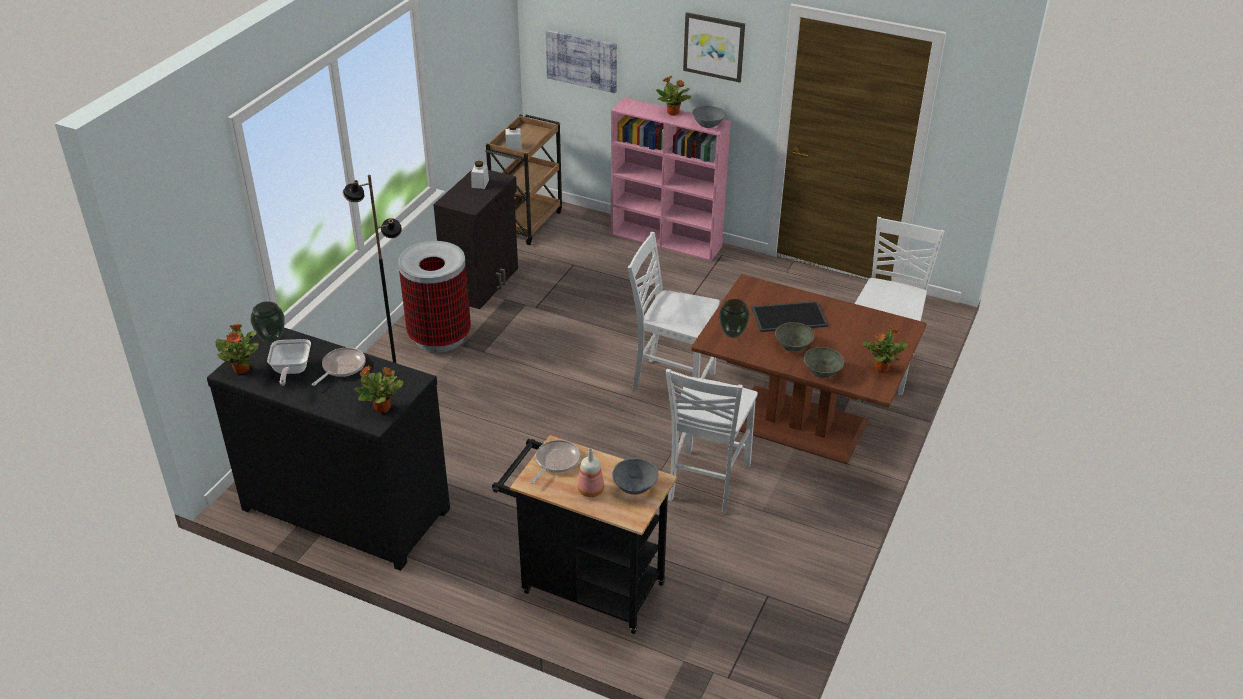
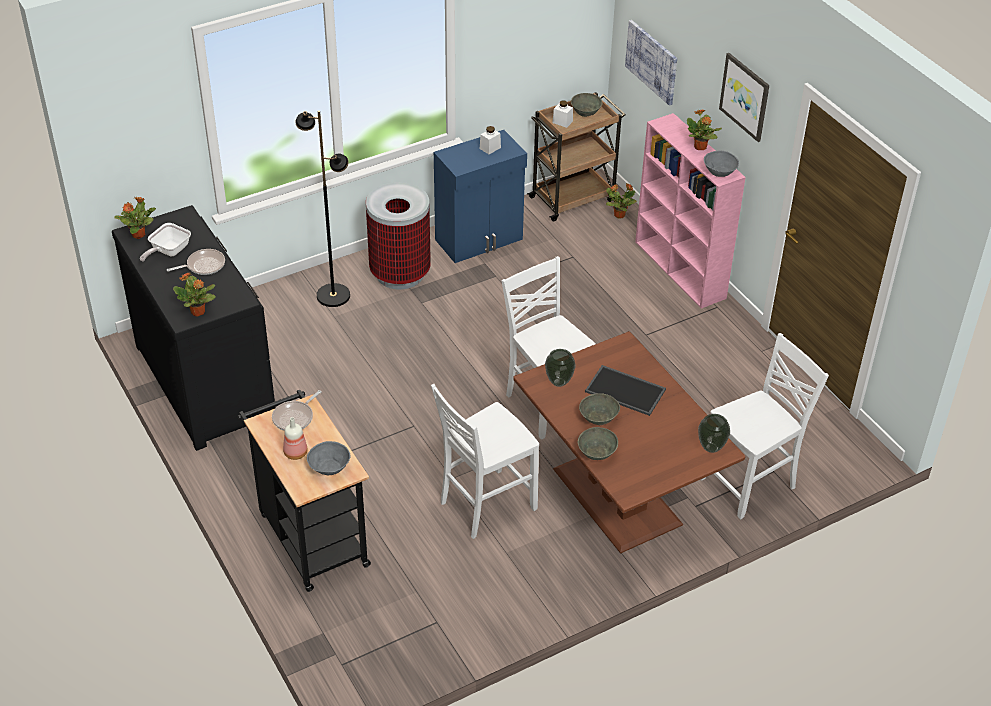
camera: 35 degrees right, 5 degrees up
vase [251,301,285,344] -> vase moved to [698,414,730,453]
black cabinet [433,170,518,309] -> blue cabinet [434,130,527,263]
frying pan [530,440,581,484] -> frying pan turned 150 degrees clockwise [272,390,322,431]
potted plant [863,326,908,373] -> potted plant moved to [606,183,637,218]
none -> grey bowl [571,93,603,117]

